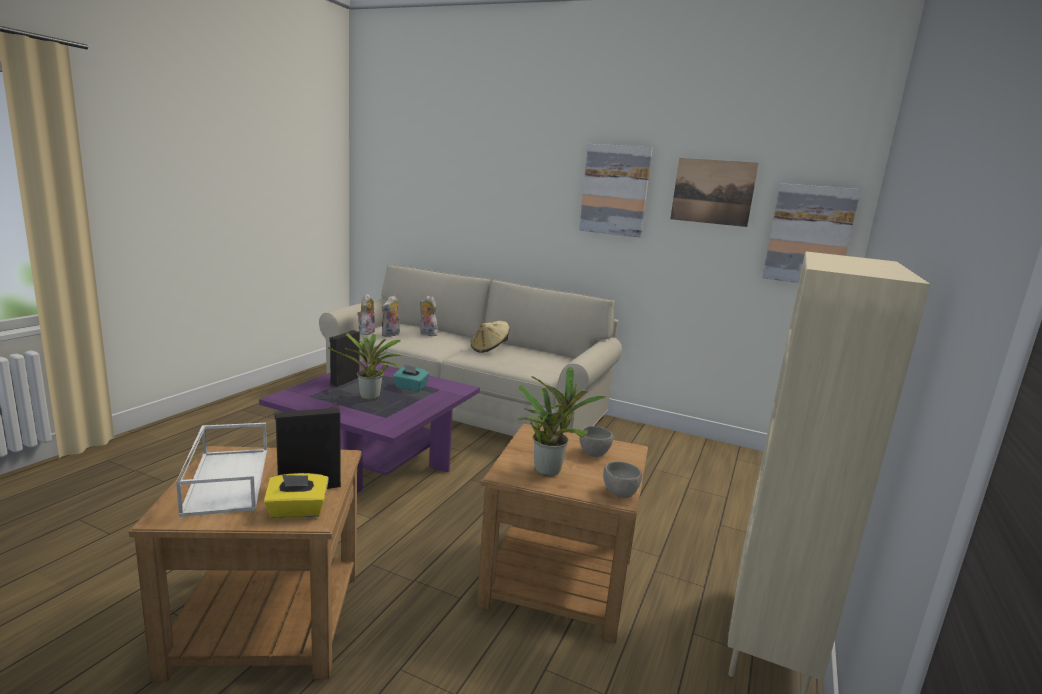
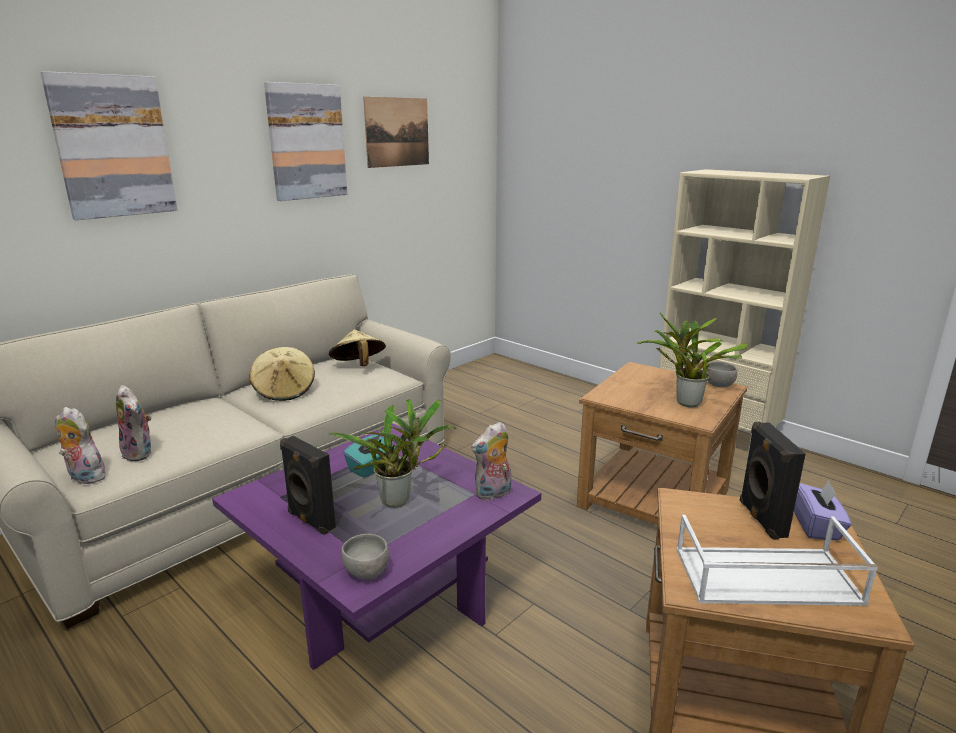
camera: 70 degrees left, 5 degrees up
yellow tissue box [264,473,329,519] -> purple tissue box [794,480,851,541]
plush toy [420,296,438,336] -> plush toy moved to [471,422,511,500]
grey bowl [579,426,613,457] -> grey bowl moved to [341,534,389,579]
picture [762,183,861,283] -> picture moved to [40,71,177,220]
none -> beige hat [329,329,386,366]

